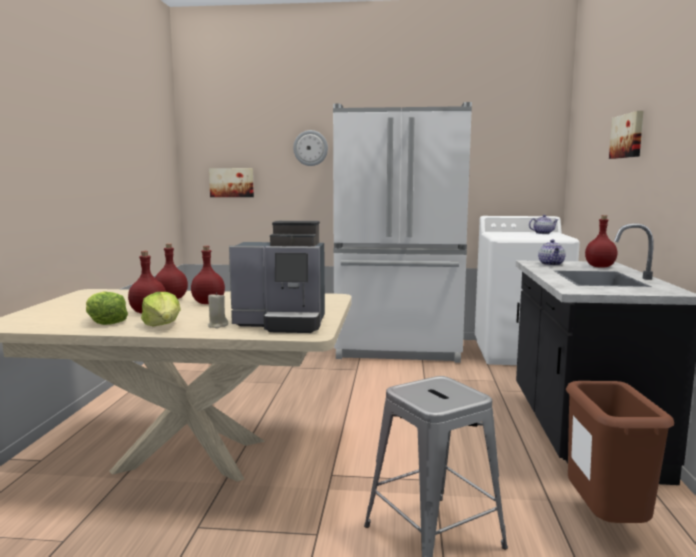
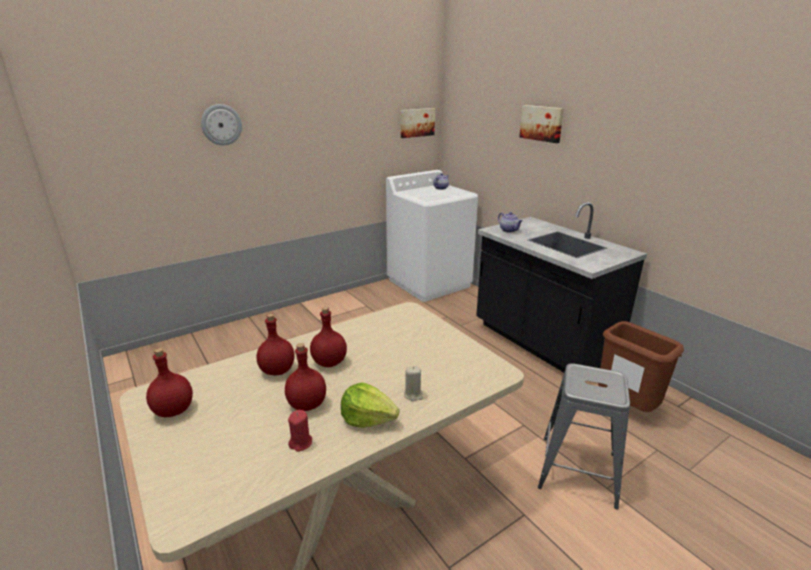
camera: 40 degrees left, 15 degrees up
lettuce [86,291,128,325] -> red candle [288,410,312,452]
picture [209,168,254,197] -> picture moved to [401,108,435,138]
coffee machine [229,221,325,333] -> none
white fridge [333,102,472,363] -> none
red bottle [585,215,617,268] -> red bottle moved to [146,348,193,417]

